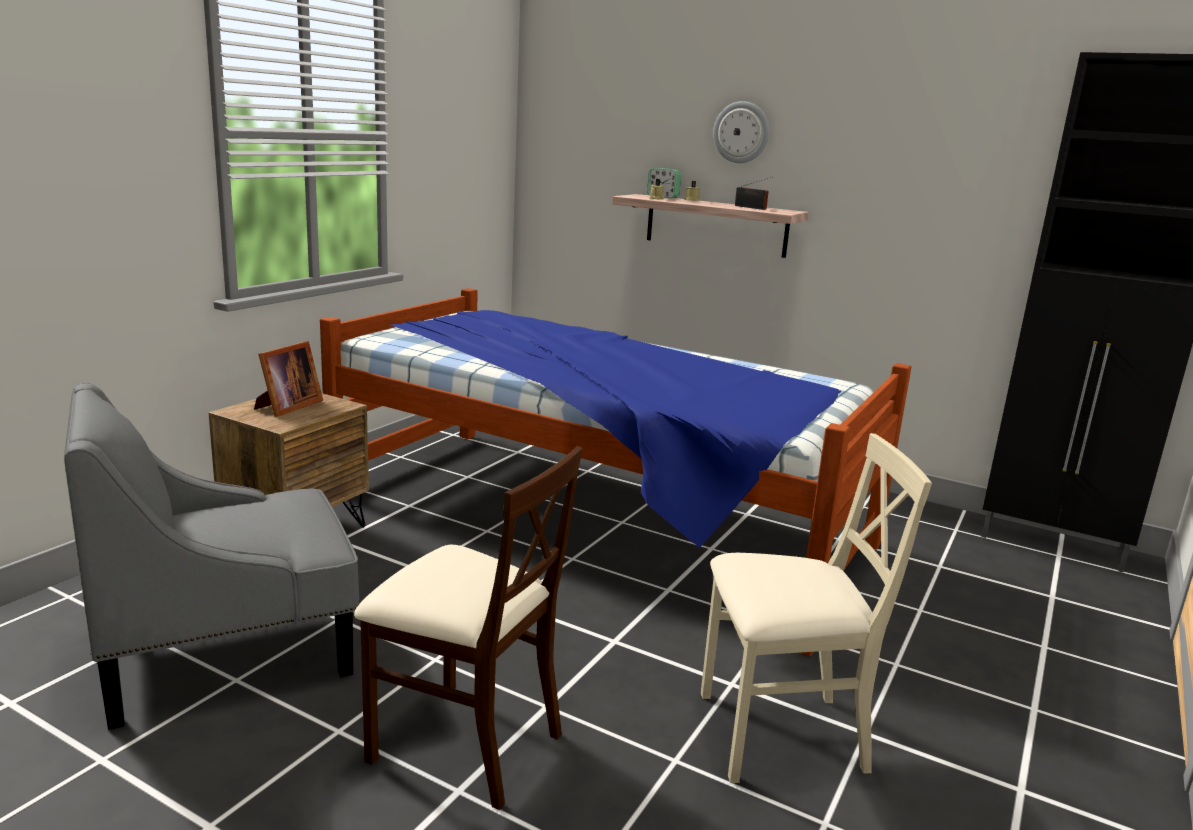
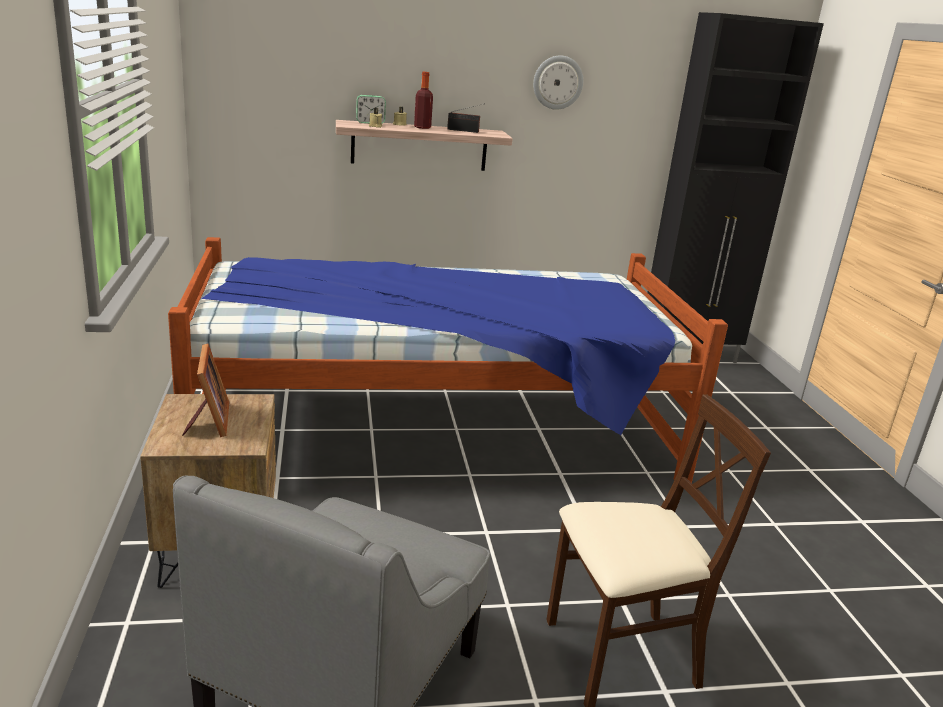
camera: 40 degrees left, 5 degrees up
beige chair [701,433,932,783] -> none
wall clock [713,101,769,163] -> wall clock moved to [533,55,583,110]
none -> bottle [414,72,433,129]

